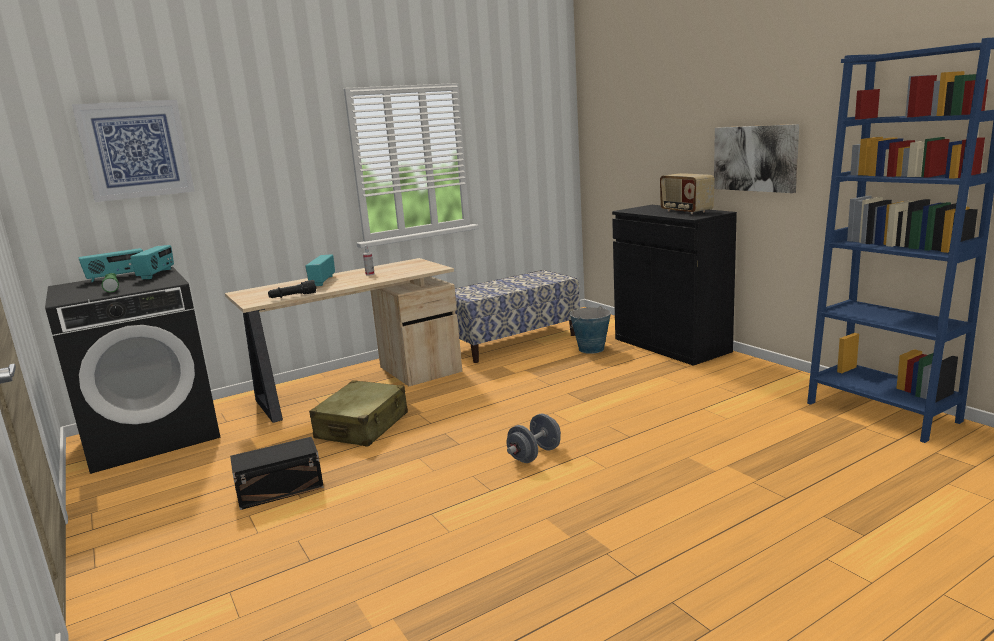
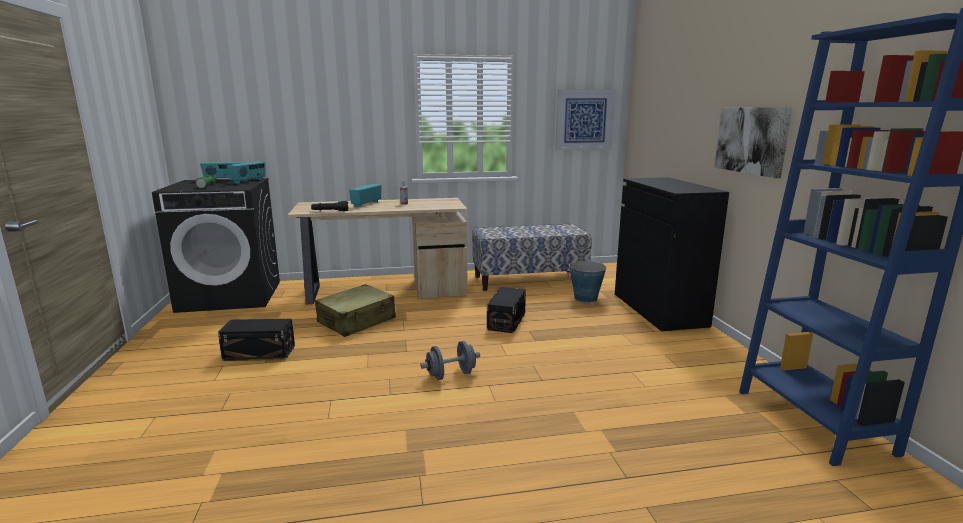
camera: 20 degrees right, 0 degrees up
picture [72,100,195,202] -> picture moved to [555,89,615,151]
radio [660,173,715,214] -> none
none -> black storage box [487,287,526,333]

